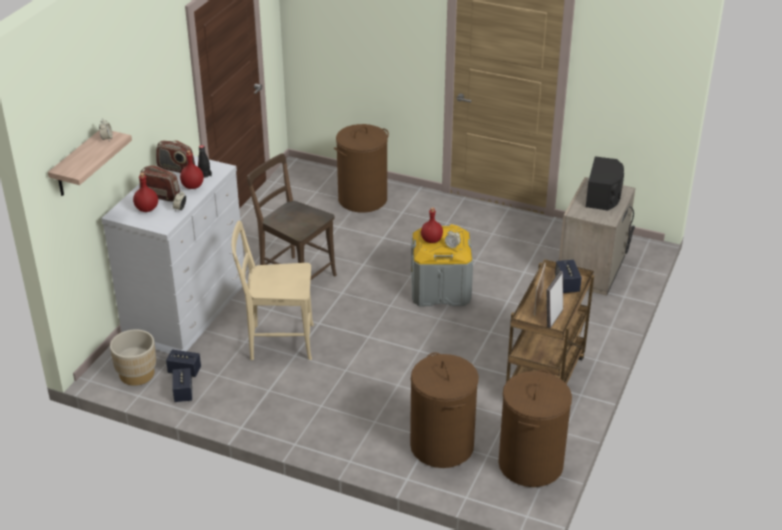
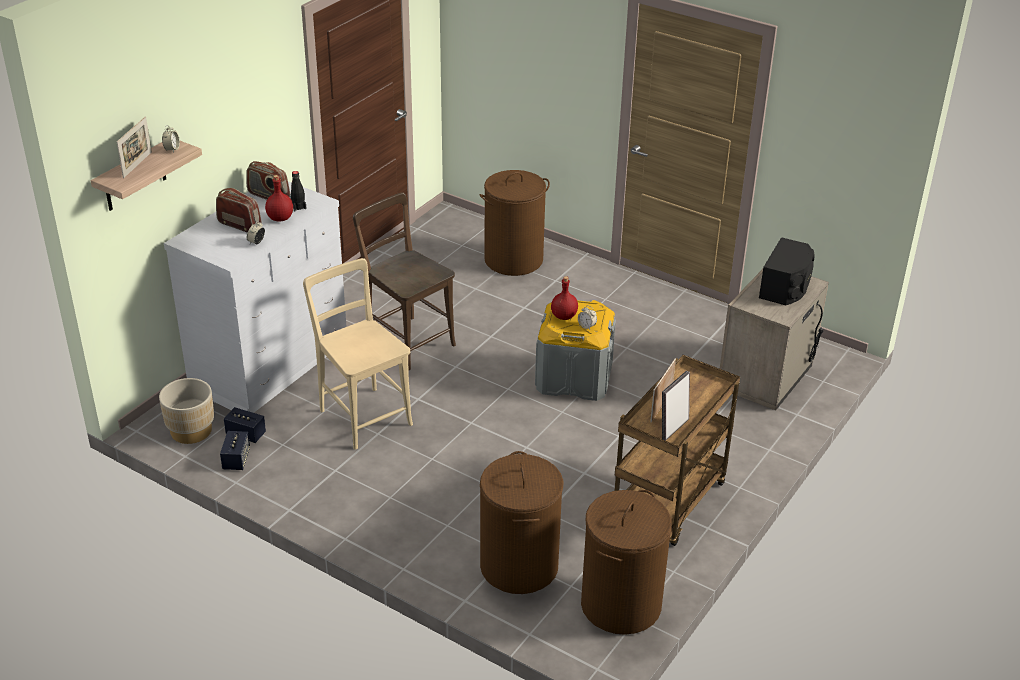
camera: 10 degrees right, 0 degrees up
red bottle [133,173,158,212] -> none
beige chair [231,221,314,360] -> beige chair turned 45 degrees clockwise [303,258,413,450]
speaker [555,260,582,293] -> none
none -> picture frame [117,116,152,178]

